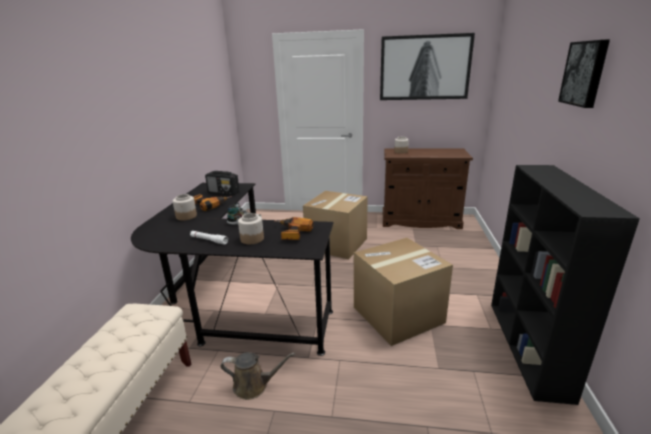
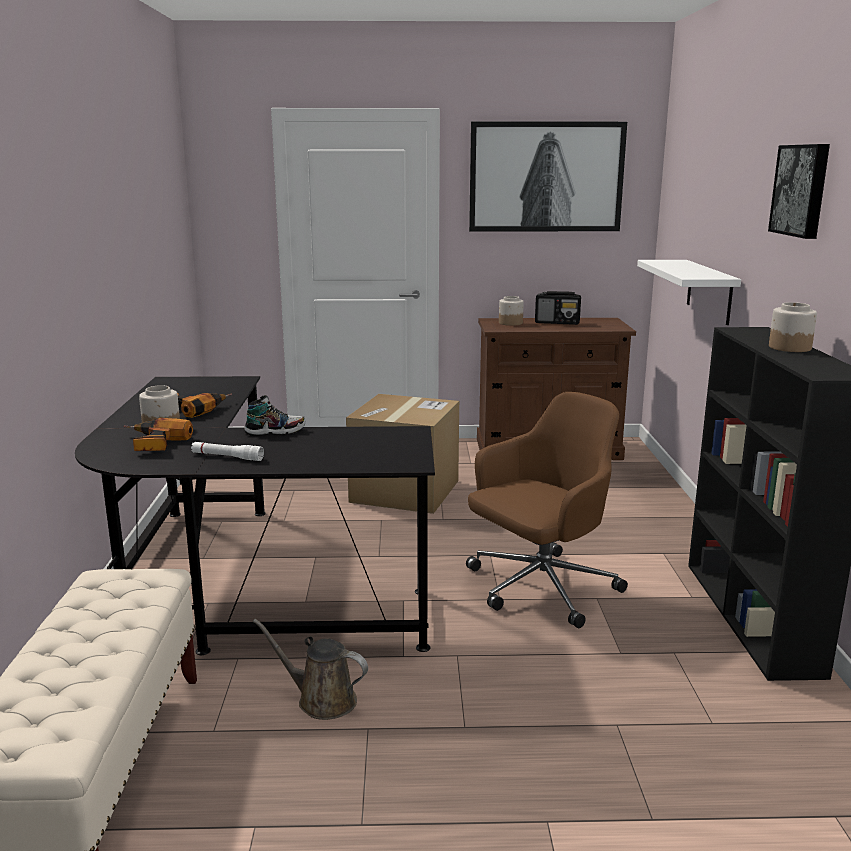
camera: 10 degrees left, 5 degrees down
radio [205,171,240,196] -> radio moved to [535,291,581,325]
brown watering can [221,352,295,400] -> brown watering can turned 150 degrees counterclockwise [253,619,368,720]
jar [238,213,264,244] -> jar moved to [769,302,817,352]
power drill [275,217,313,240] -> power drill moved to [124,418,193,451]
cardboard box [354,238,453,346] -> brown office chair [466,392,628,628]
none -> white shelf [637,260,741,325]

